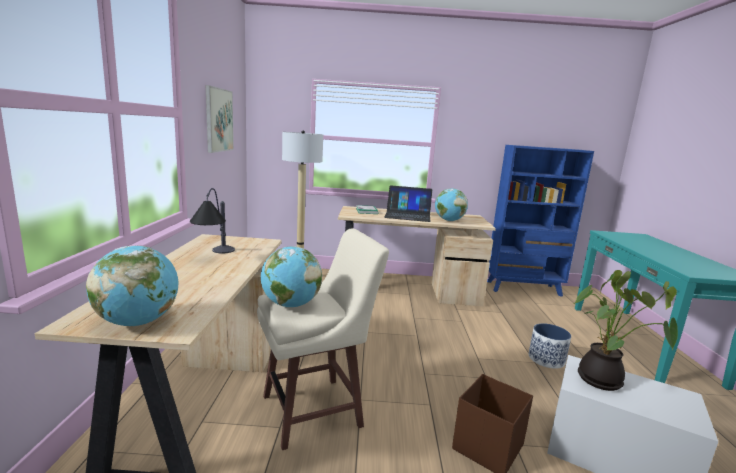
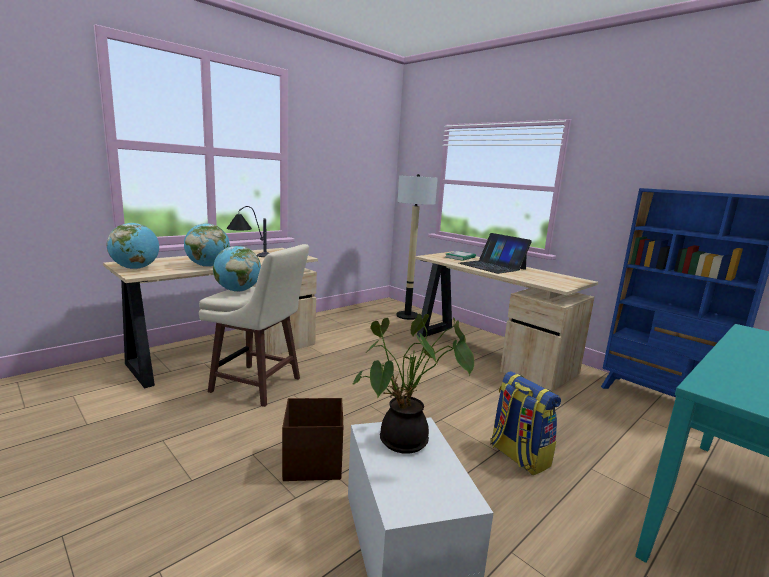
camera: 45 degrees right, 0 degrees up
picture [206,85,234,153] -> none
globe [435,189,468,221] -> globe moved to [184,223,230,267]
planter [529,323,571,369] -> backpack [490,371,561,476]

